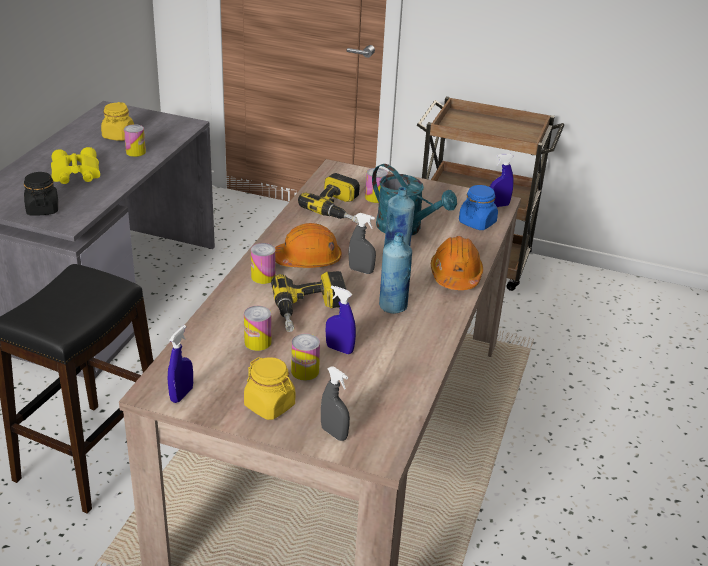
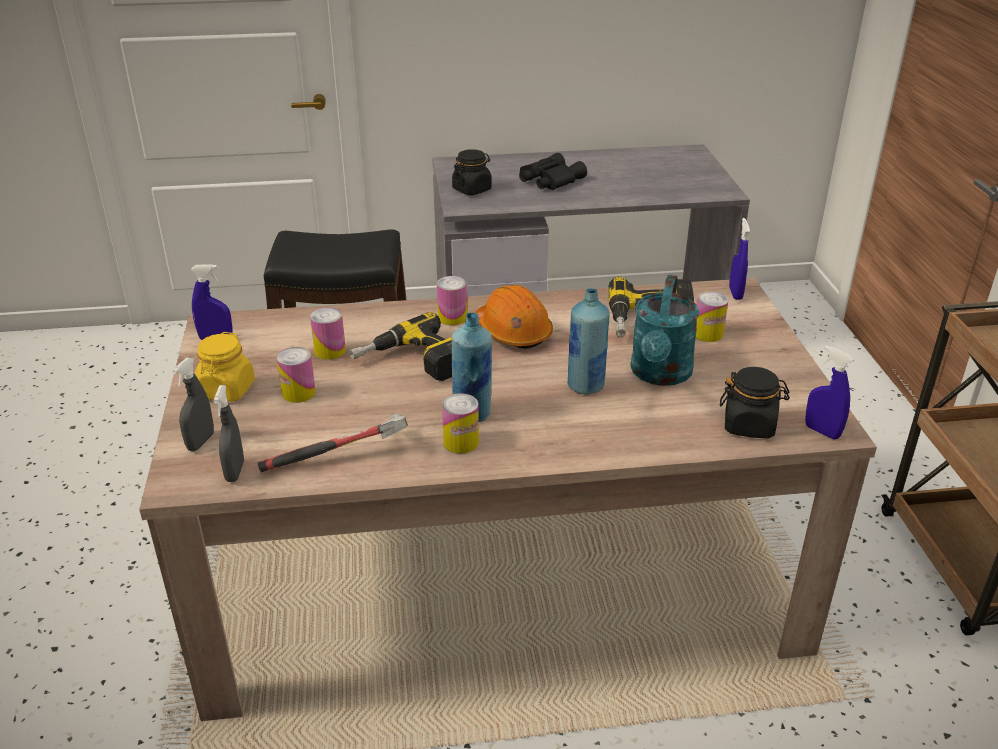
camera: 65 degrees right, 0 degrees up
yellow binoculars [51,147,100,184] -> black binoculars [519,153,587,190]
yellow jar [101,102,134,141] -> none
can [124,124,146,157] -> can moved to [442,393,479,454]
blue spray bottle [326,286,356,354] -> blue spray bottle moved to [729,218,750,300]
grey spray bottle [349,213,376,274] -> grey spray bottle moved to [213,385,244,482]
orange hard hat [431,236,483,290] -> none
blue jar [459,185,498,230] -> black jar [720,367,790,439]
none -> hammer [258,413,408,472]

